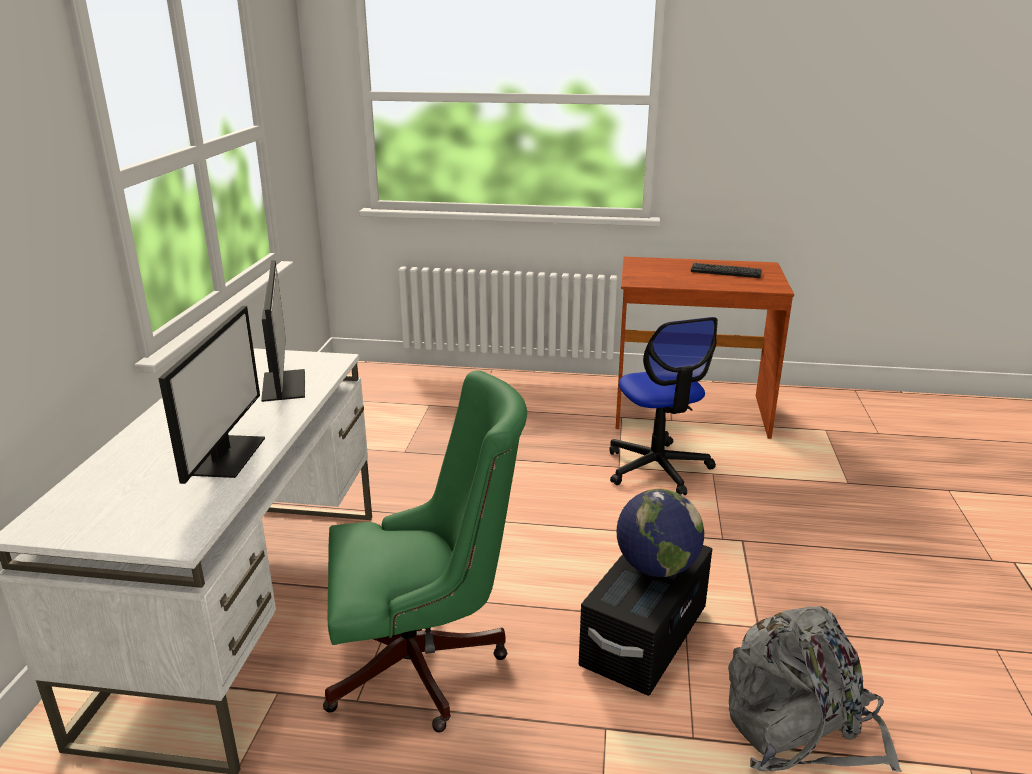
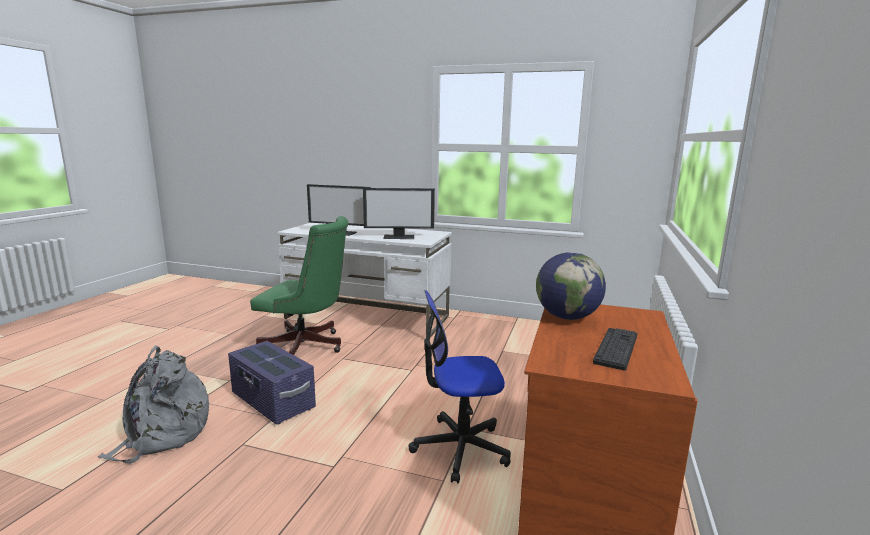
camera: 100 degrees right, 10 degrees down
green office chair [323,370,527,732] -> green office chair turned 75 degrees counterclockwise [250,216,348,355]
black storage box [579,545,712,696] -> purple storage box [228,341,316,424]
globe [617,489,704,577] -> globe moved to [536,252,606,320]

